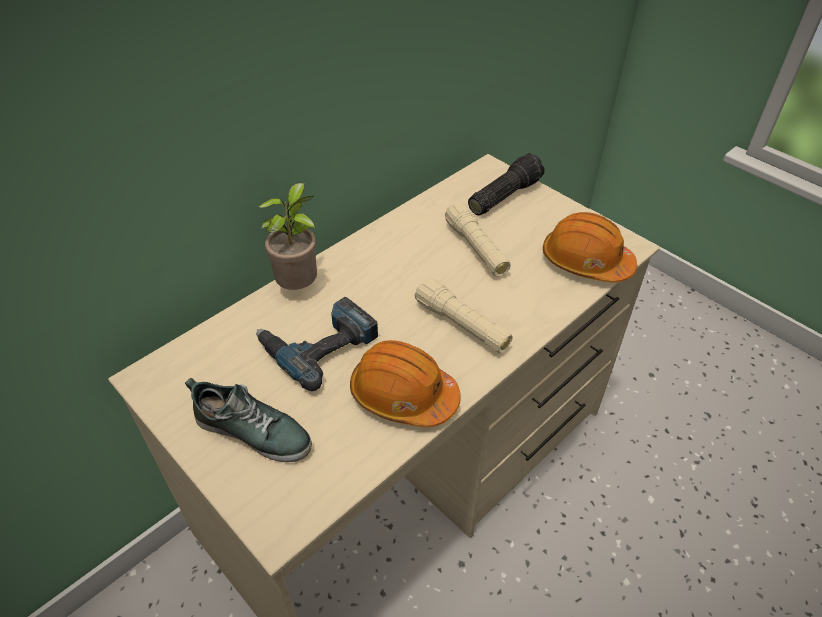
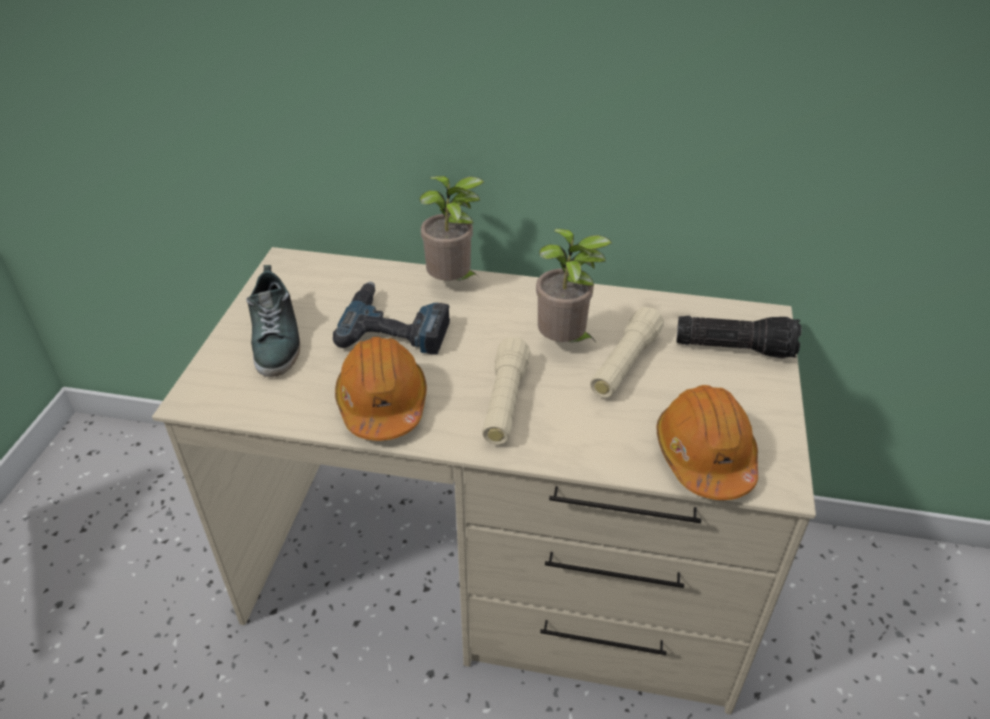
camera: 55 degrees right, 5 degrees down
none -> potted plant [536,229,612,342]

